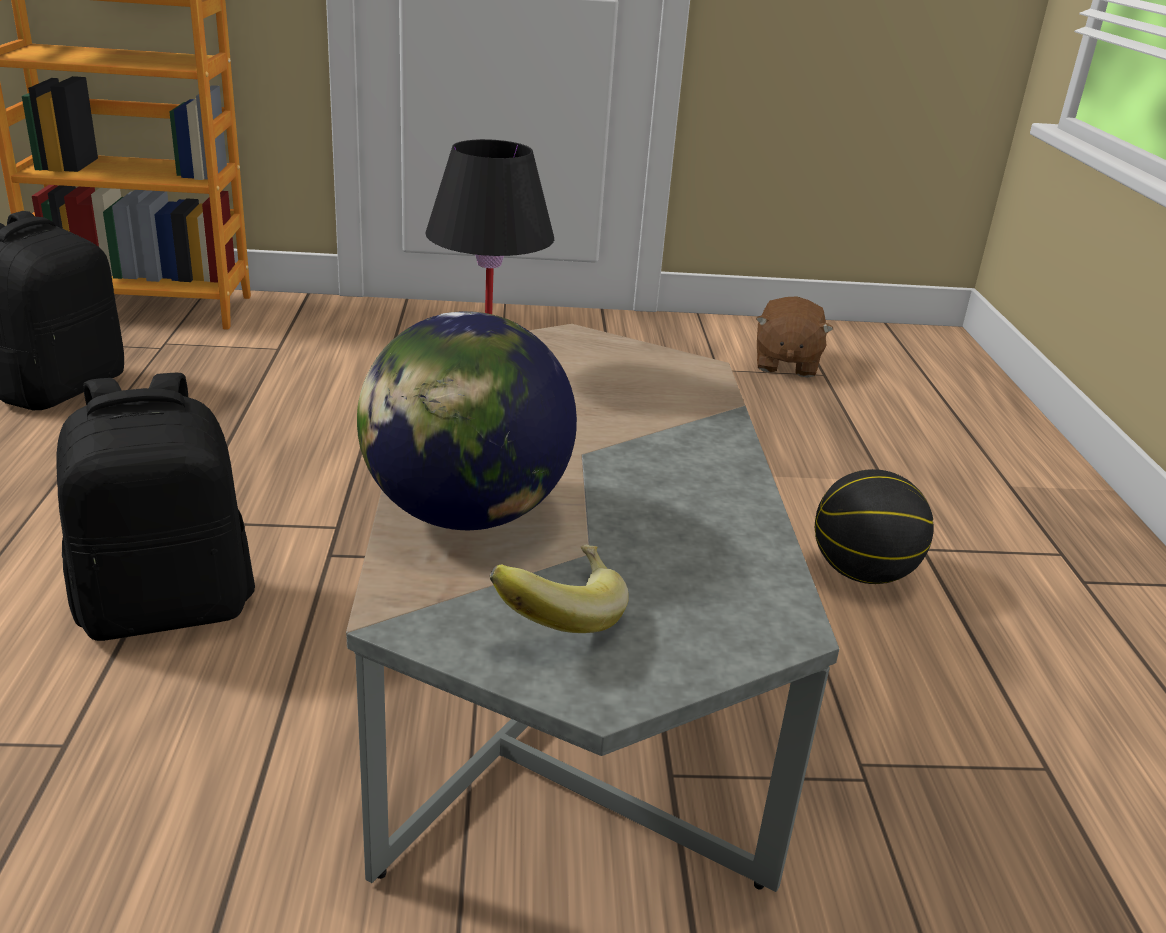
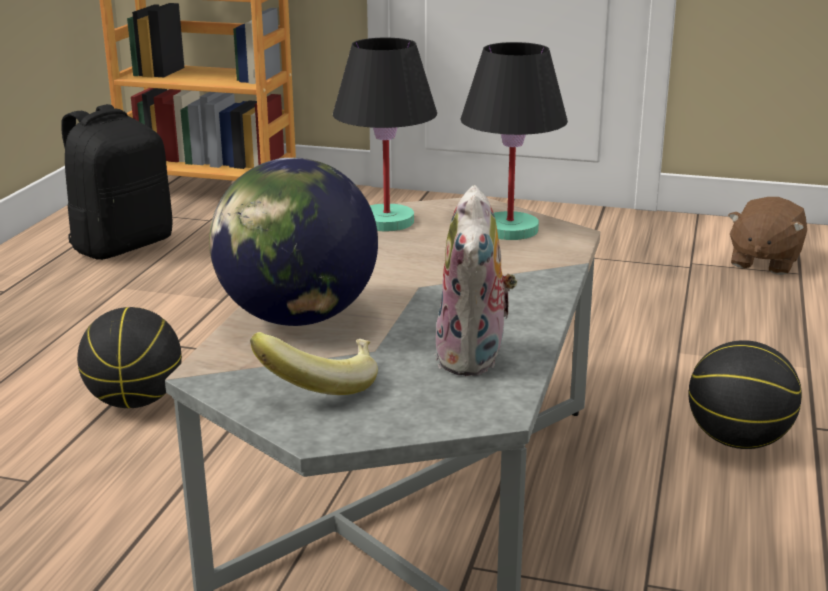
camera: 20 degrees right, 5 degrees down
black backpack [57,372,255,641] -> basketball [77,307,182,408]
none -> plush toy [435,185,518,376]
none -> black table lamp [460,42,568,240]

